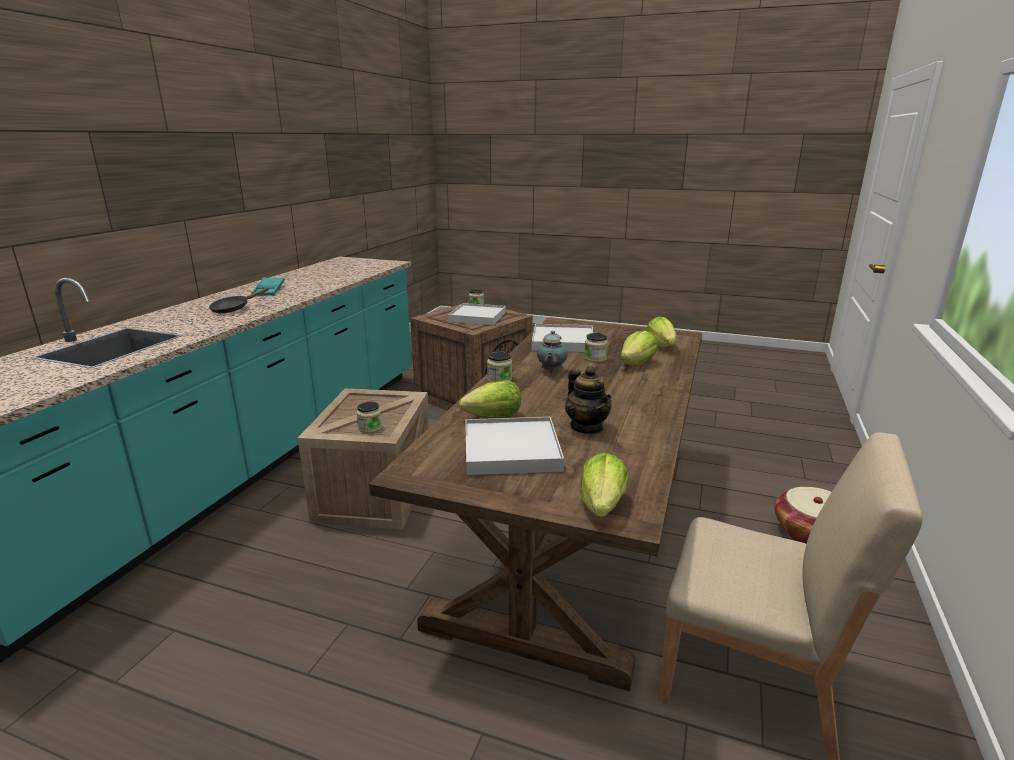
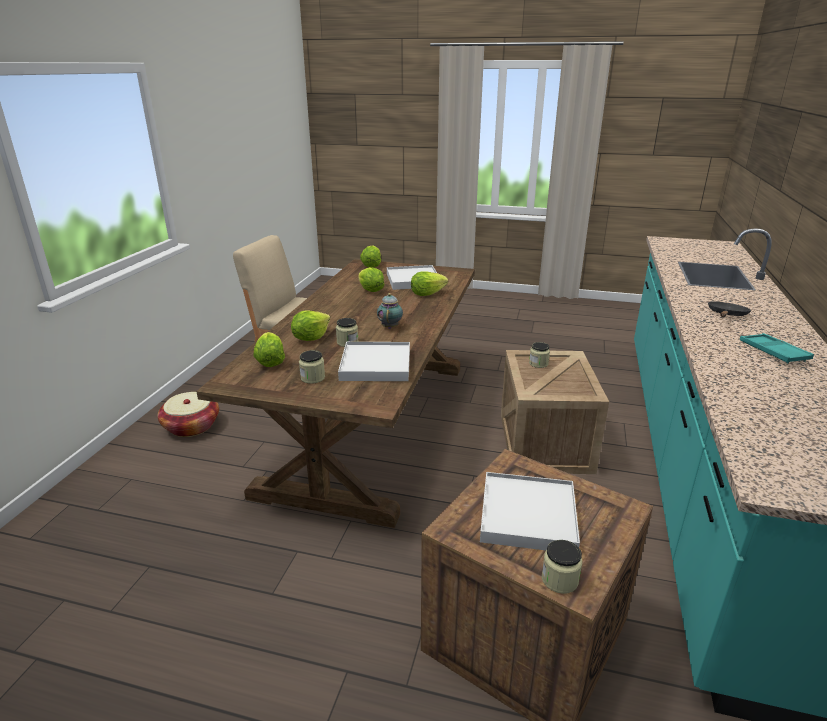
camera: 175 degrees right, 5 degrees up
jar [487,351,512,382] -> jar moved to [299,350,325,384]
teapot [565,366,611,434] -> lettuce [358,267,385,292]

